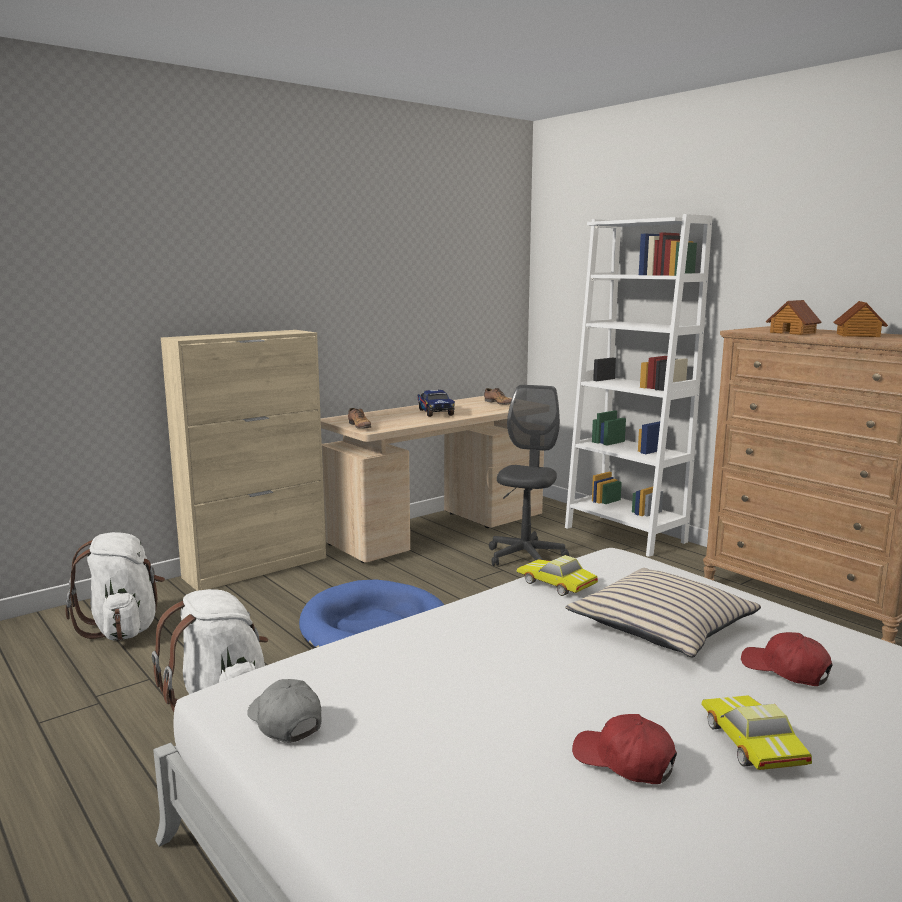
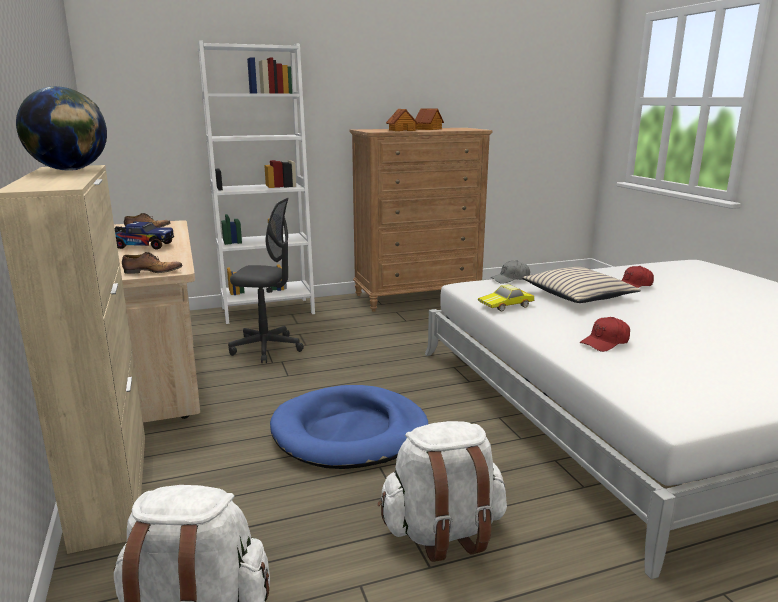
camera: 70 degrees left, 5 degrees up
grey cap [247,679,321,743] -> grey cap moved to [490,260,530,284]
grey office chair [489,385,569,566] -> grey office chair turned 150 degrees clockwise [228,198,304,363]
red cap [572,714,677,784] -> red cap moved to [580,317,630,352]
toy car [701,695,812,770] -> none
none -> globe [16,86,107,171]

